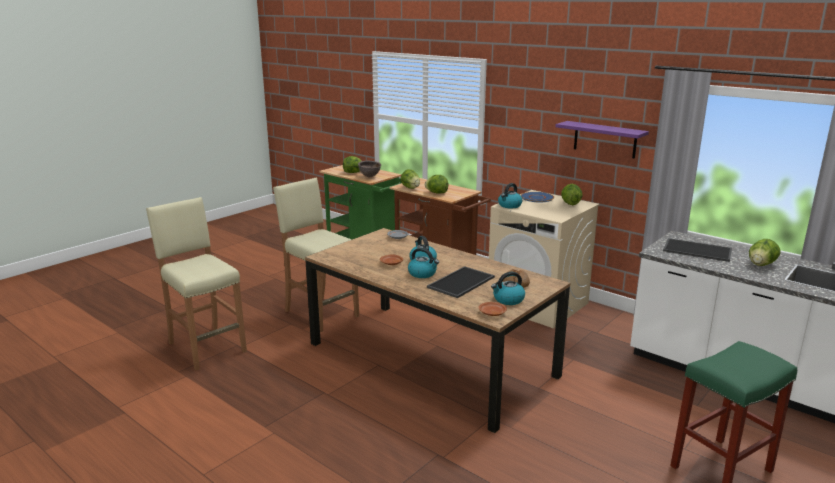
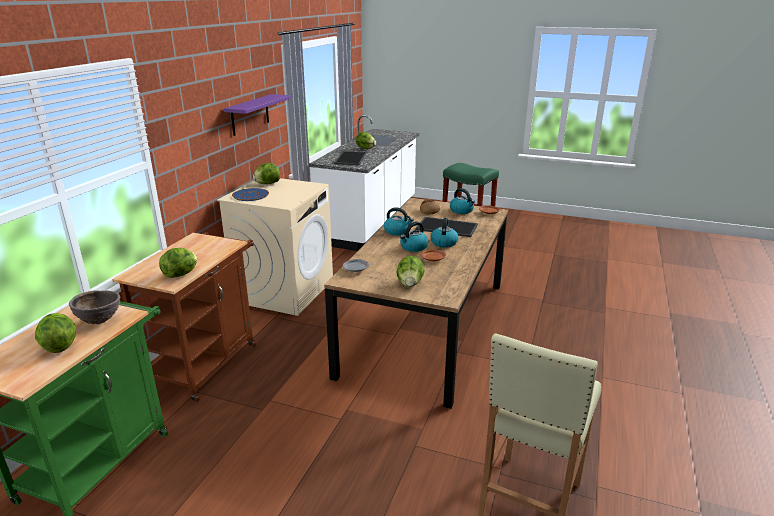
camera: 110 degrees left, 5 degrees up
beige stool [273,178,359,332] -> none
lettuce [425,175,448,193] -> lettuce moved to [396,256,425,287]
kettle [498,183,523,208] -> kettle moved to [384,207,414,236]

